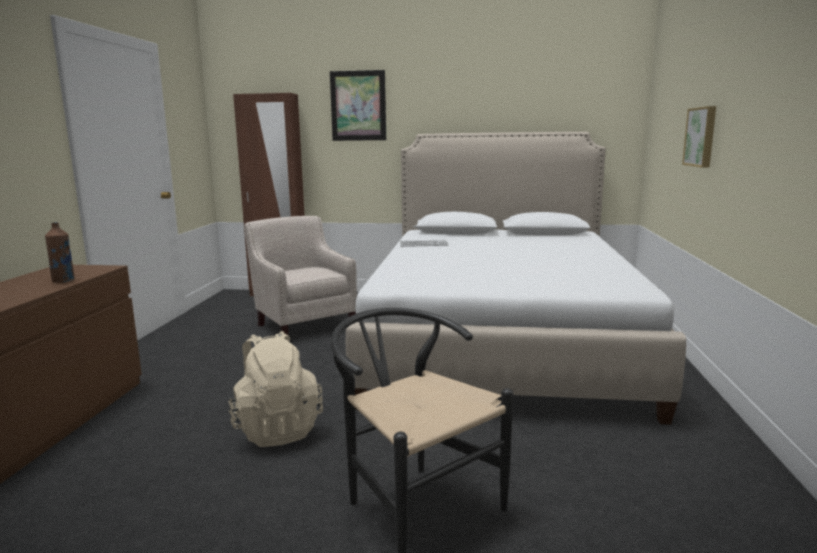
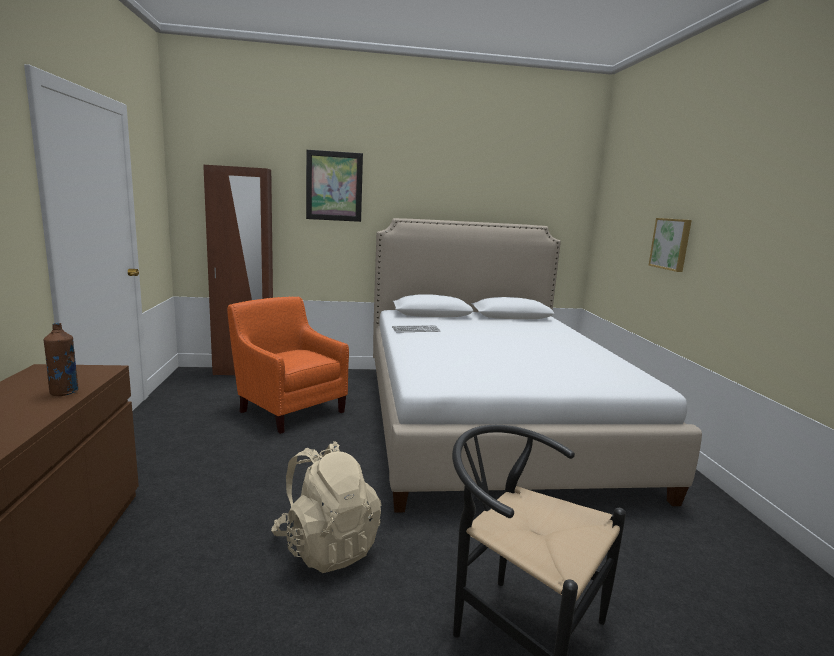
camera: 15 degrees left, 0 degrees up
beige armchair [244,216,357,336] -> orange armchair [227,297,349,434]

